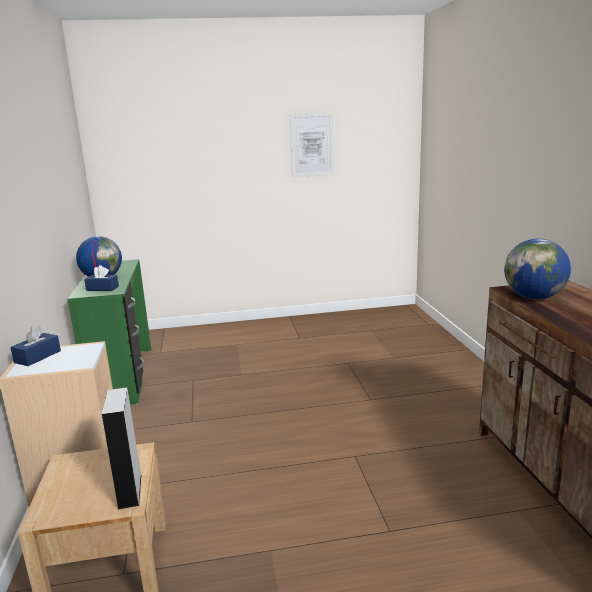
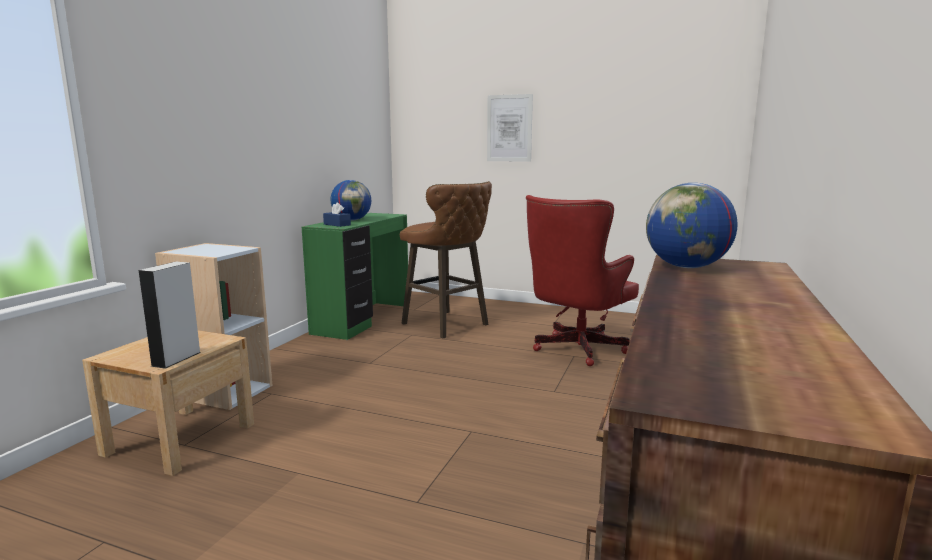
camera: 30 degrees right, 5 degrees down
blue tissue box [10,325,61,366] -> none
picture [289,112,334,177] -> picture moved to [487,94,533,162]
none -> brown stool [400,181,492,338]
none -> red office chair [526,195,639,366]

